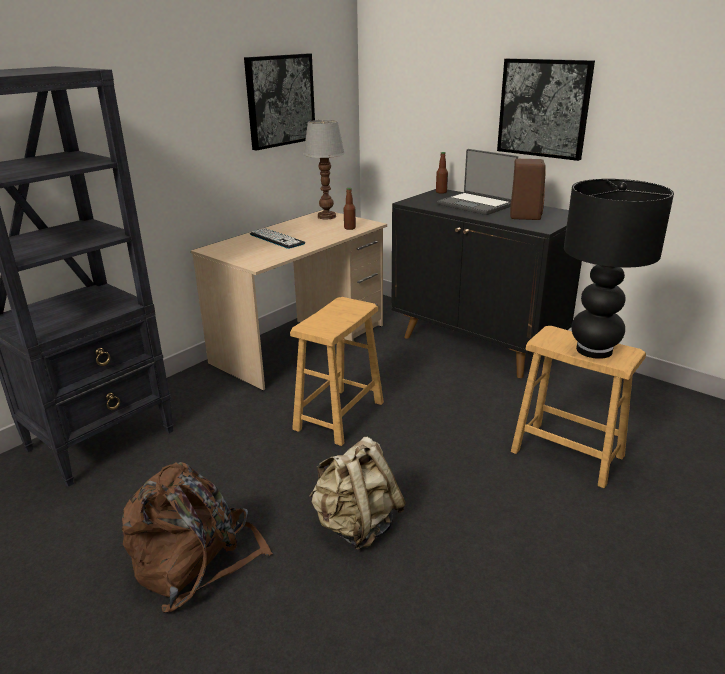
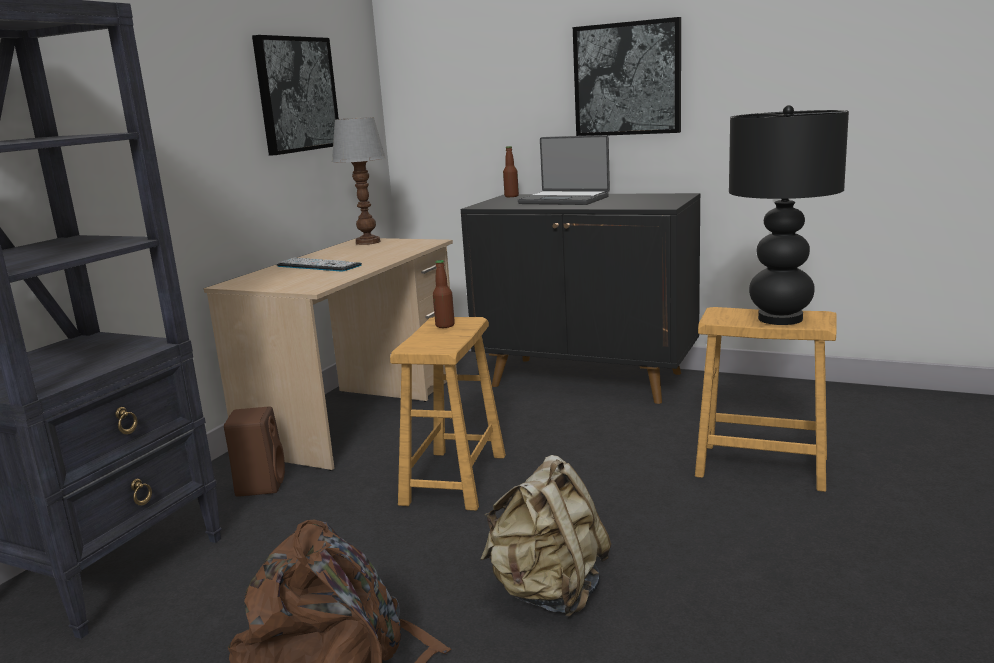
camera: 15 degrees left, 10 degrees down
bottle [344,188,356,230] -> bottle moved to [433,260,455,328]
brown speaker [510,159,546,220] -> brown speaker moved to [224,407,285,497]

